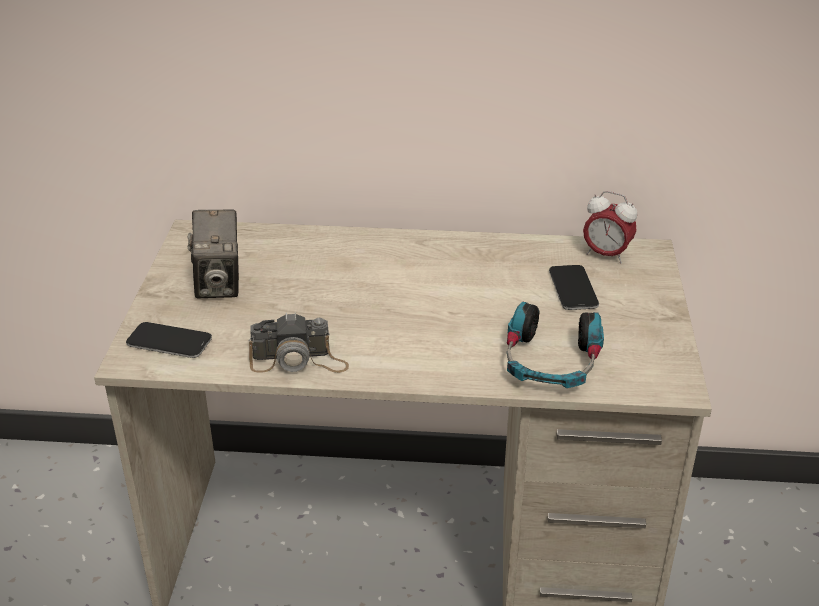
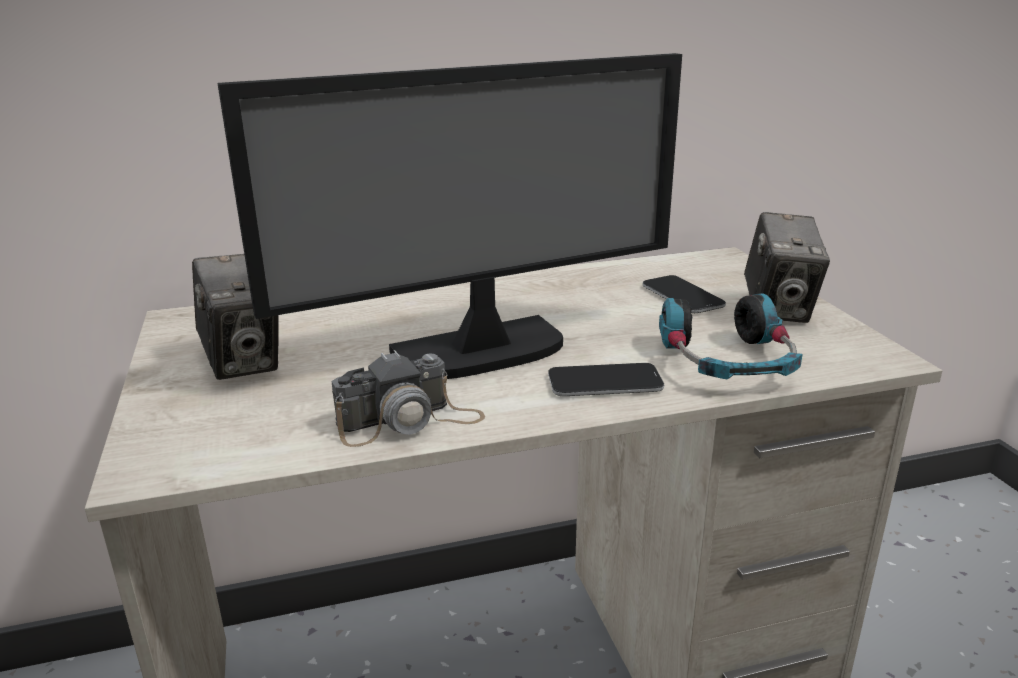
camera: 20 degrees left, 10 degrees down
phone [126,322,212,358] -> phone moved to [548,363,664,396]
alarm clock [583,191,637,264] -> none
none -> monitor [217,53,682,379]
none -> camera [744,212,830,323]

